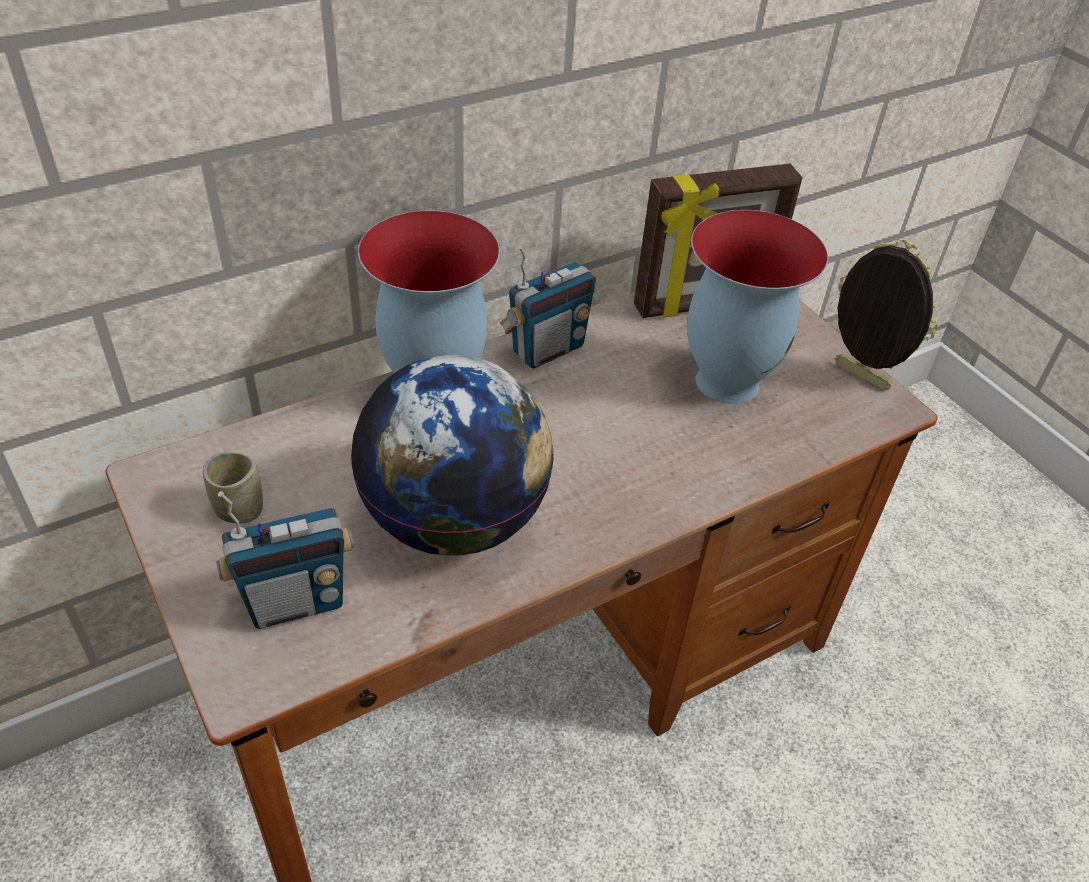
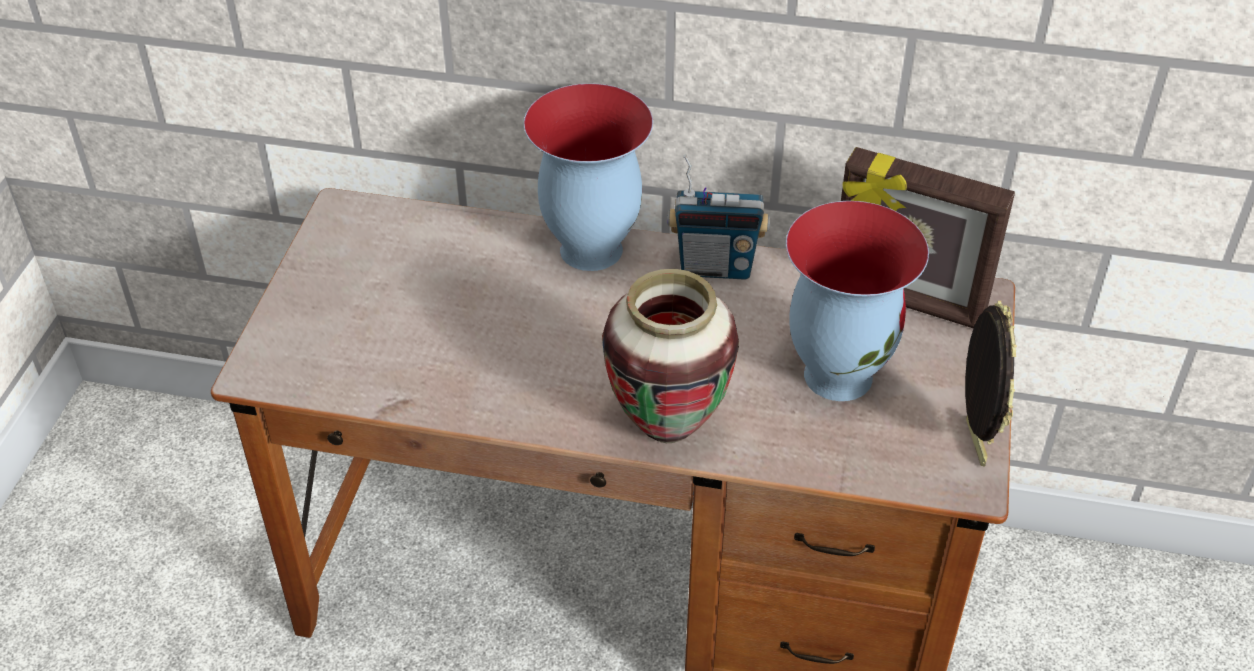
camera: 45 degrees right, 0 degrees up
cup [203,452,263,524] -> none
radio [216,491,354,629] -> none
globe [351,355,554,556] -> none
none -> vase [602,269,739,443]

